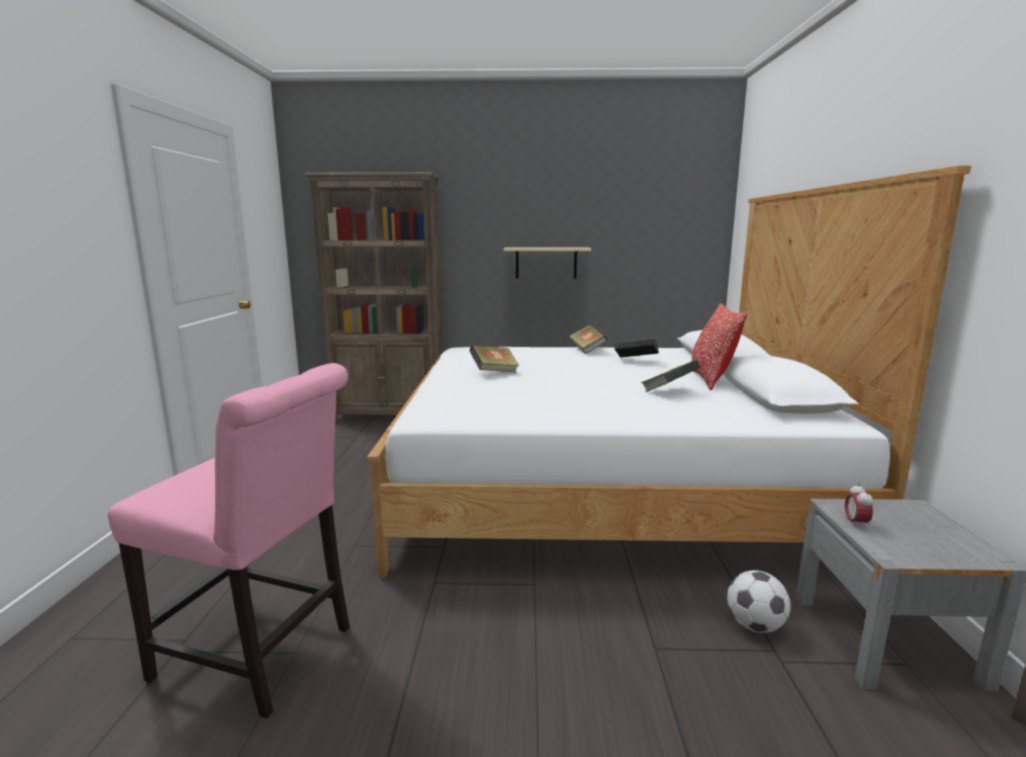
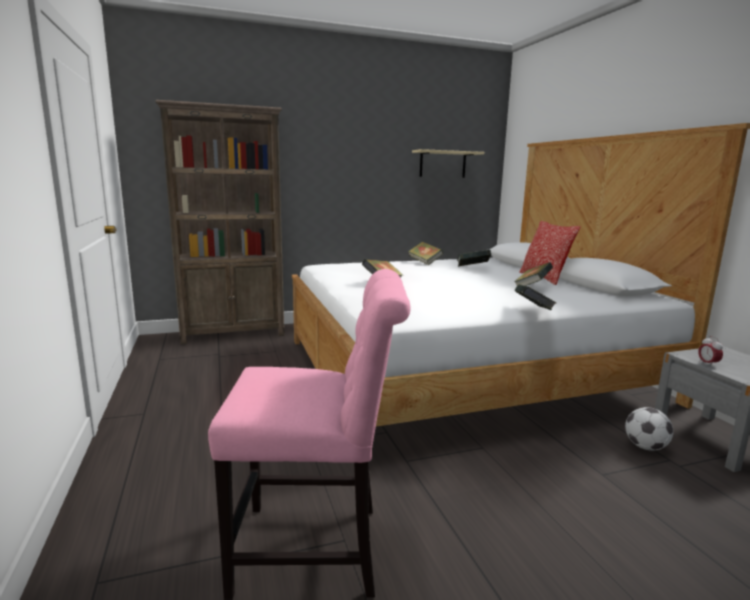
camera: 20 degrees left, 0 degrees up
beige shelf [503,247,591,279] -> beige shelf moved to [412,149,484,178]
none -> book [515,284,556,310]

